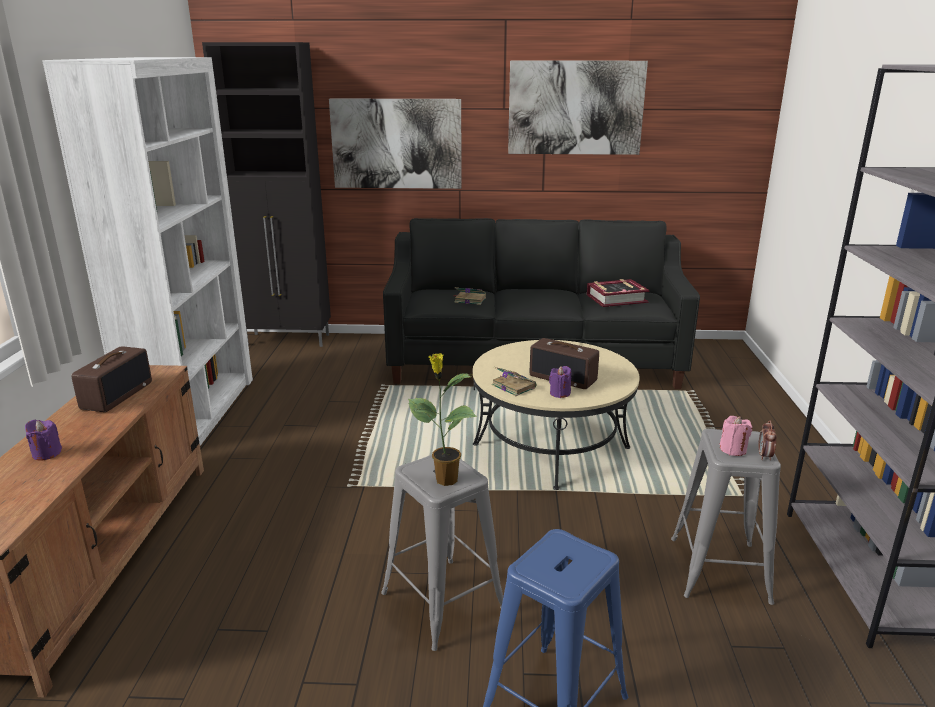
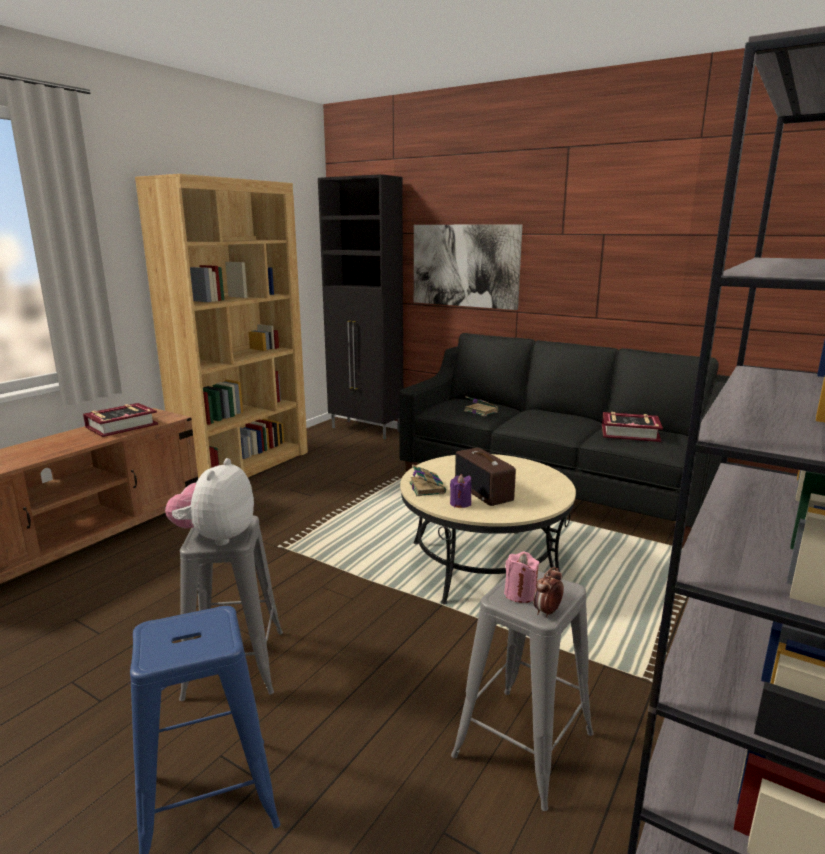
camera: 30 degrees right, 5 degrees down
purple candle [25,420,62,461] -> none
white bookcase [42,57,253,446] -> brown bookcase [135,174,308,479]
radio [71,346,152,412] -> book [83,403,158,437]
potted plant [408,353,477,486] -> plush toy [165,458,254,546]
picture [508,61,648,155] -> none

